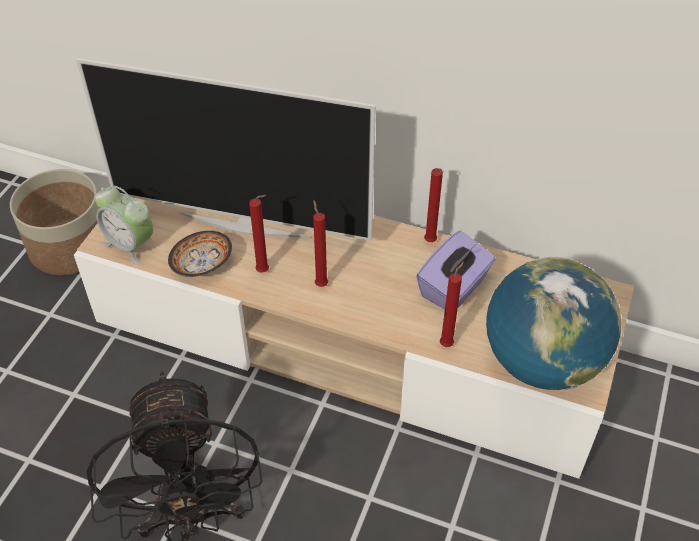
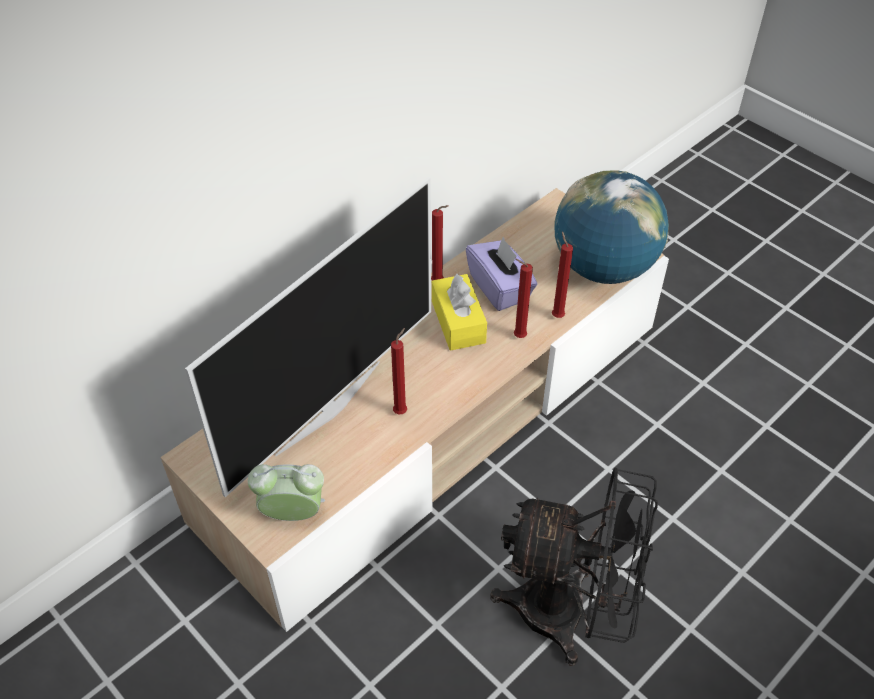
camera: 65 degrees left, 0 degrees up
planter [10,169,100,275] -> none
alarm clock [95,186,153,265] -> alarm clock turned 150 degrees counterclockwise [248,464,325,521]
bowl [168,231,232,277] -> none
red candle [313,200,328,287] -> red candle moved to [514,259,533,338]
none -> yellow tissue box [432,274,487,351]

